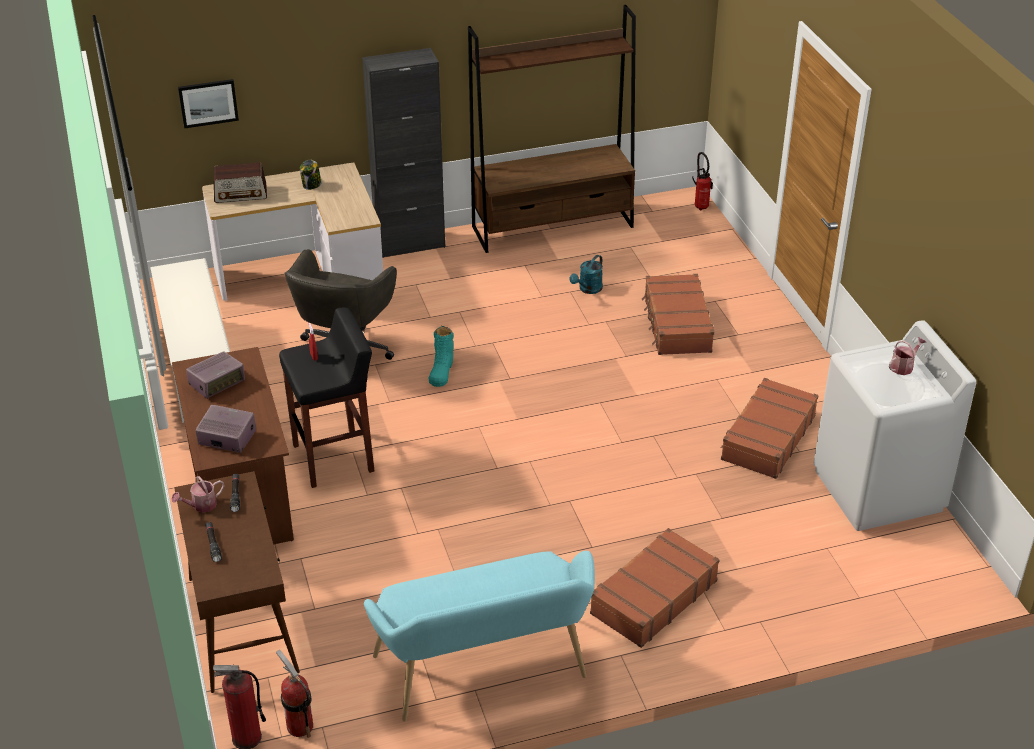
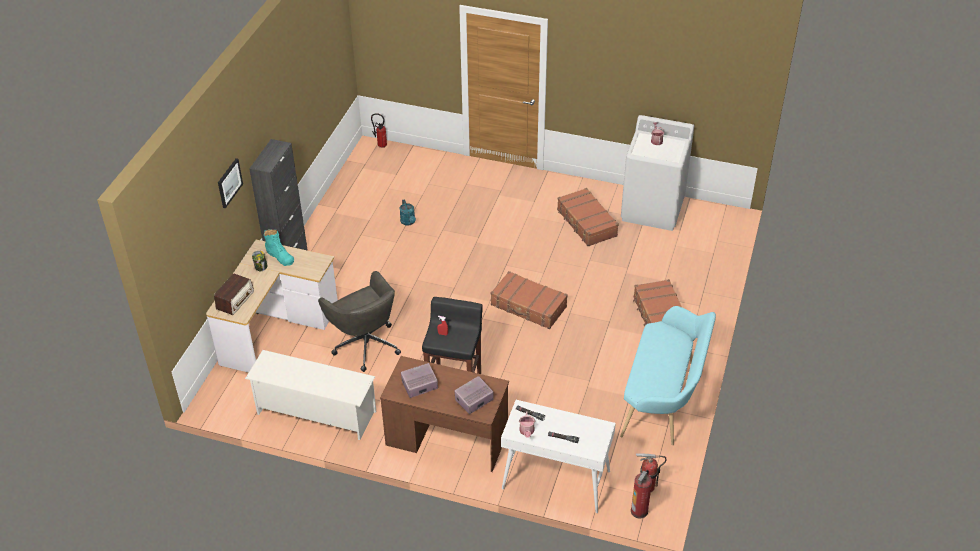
camera: 55 degrees left, 5 degrees up
brown console table [174,471,300,693] -> white console table [501,400,616,513]
picture [178,79,239,128] -> picture moved to [218,158,243,208]
radio [186,351,245,399] -> radio turned 105 degrees counterclockwise [401,363,438,398]
turquoise boot [428,326,453,387] -> turquoise boot moved to [264,229,294,266]
brown bookcase [468,5,636,253] -> none
brown suitcase [642,274,714,355] -> brown suitcase moved to [491,271,568,329]

